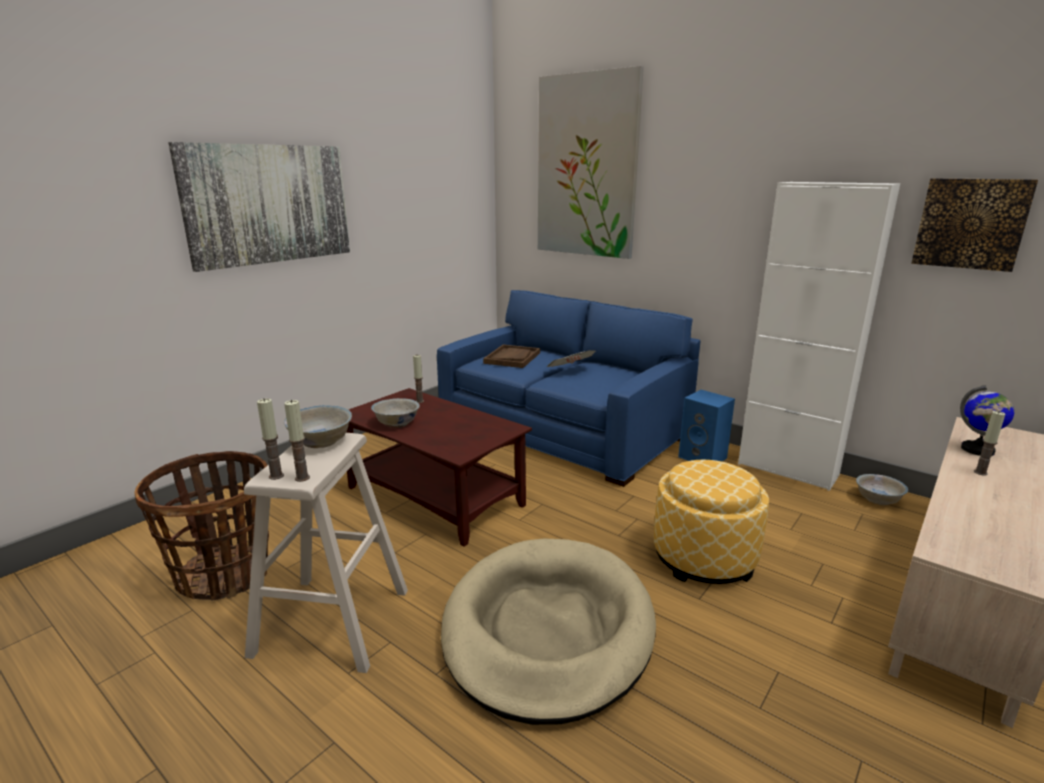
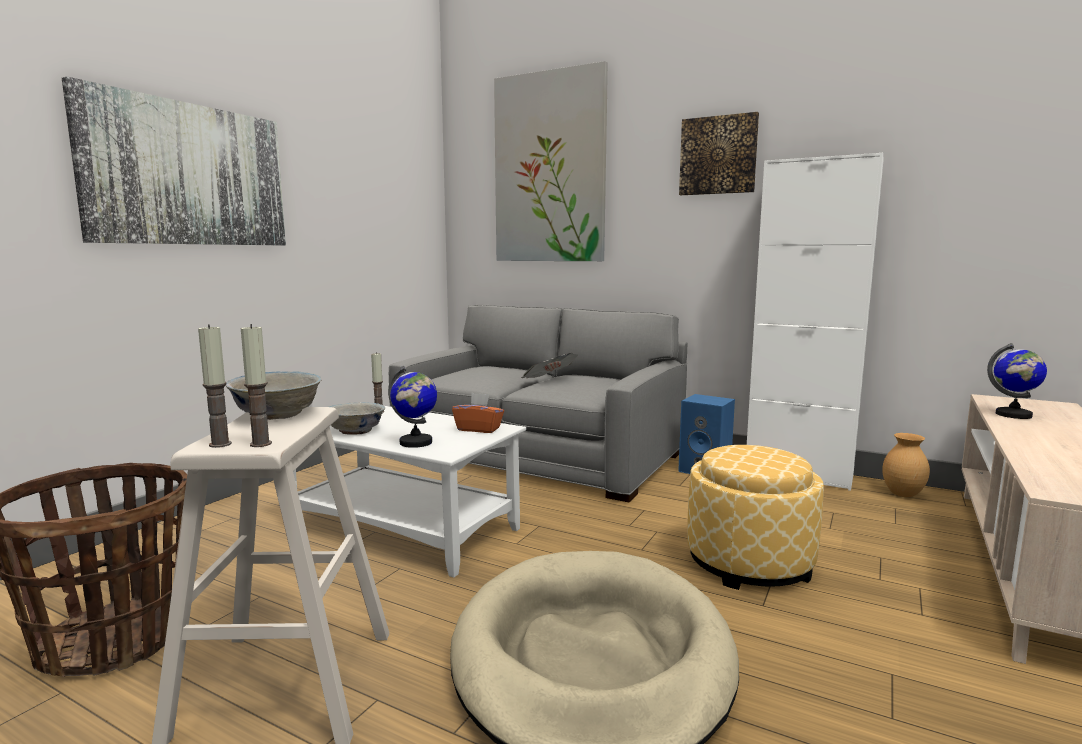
camera: 10 degrees left, 10 degrees down
brown coffee table [346,388,532,547] -> white coffee table [293,402,526,578]
blue sofa [437,290,700,487] -> grey sofa [389,305,687,502]
brown tray [483,344,540,368] -> none
white bowl [856,474,908,505] -> brown vase [882,433,930,497]
picture [911,178,1038,272] -> picture moved to [679,112,759,195]
candle [974,411,1005,476] -> none
none -> globe [388,366,437,448]
none -> orange tissue box [452,393,504,433]

